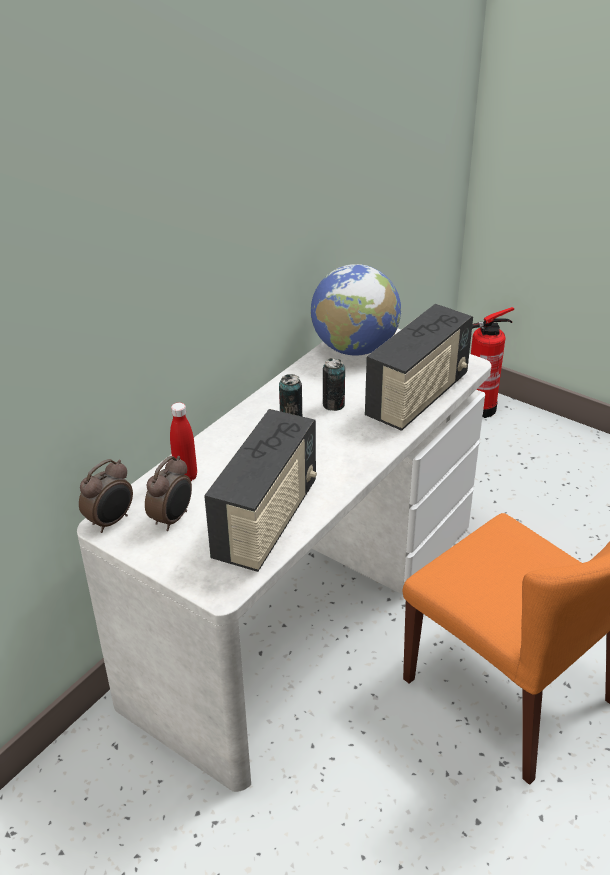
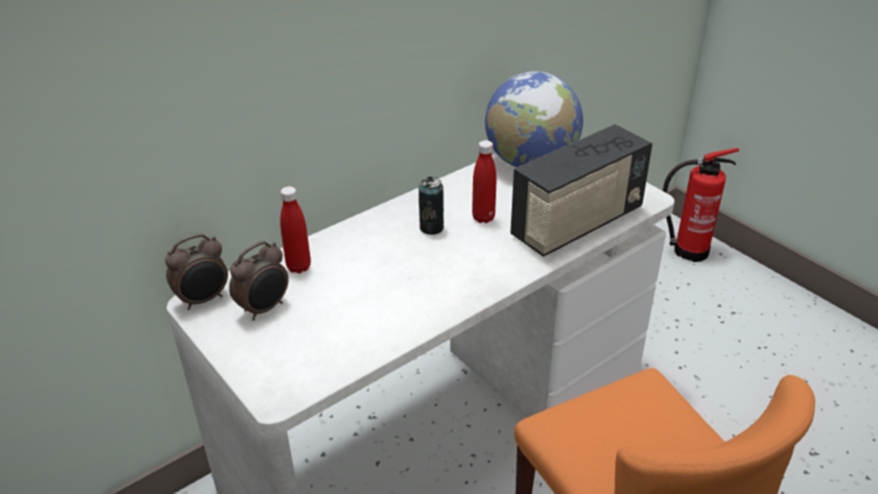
camera: 15 degrees right, 0 degrees up
radio [204,409,317,572] -> none
can [323,358,345,411] -> red bottle [472,140,496,223]

